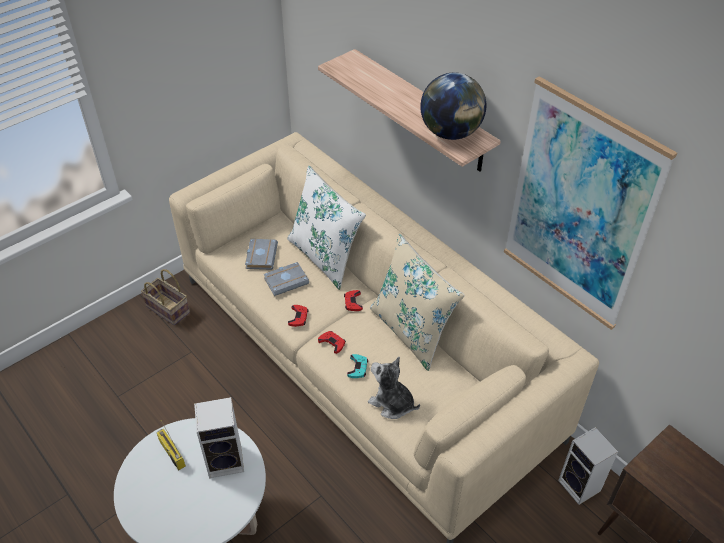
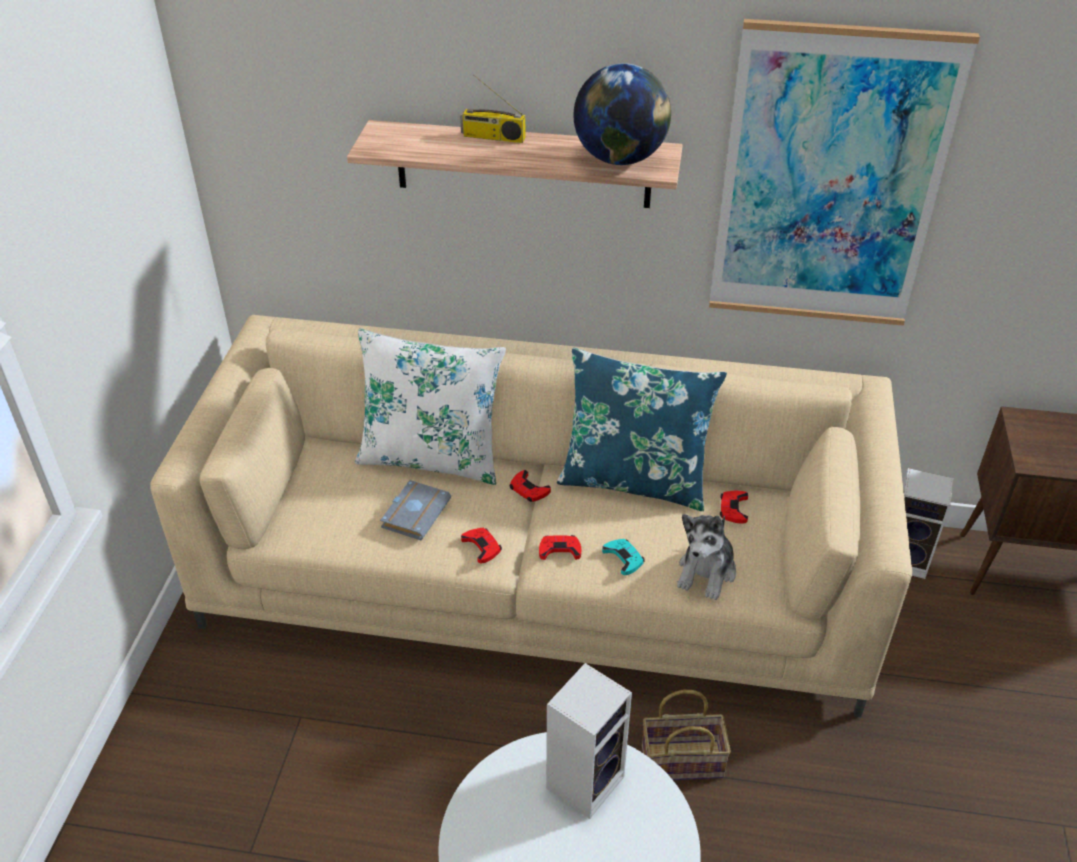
camera: 40 degrees left, 5 degrees down
basket [141,269,190,325] -> basket moved to [642,690,731,780]
radio [157,420,186,470] -> radio moved to [460,75,525,143]
grey book [245,239,278,270] -> none
plush toy [368,357,420,419] -> plush toy turned 60 degrees counterclockwise [677,514,736,600]
beige pillow [370,234,464,371] -> blue pillow [557,347,727,511]
none -> red game controller [720,491,748,523]

